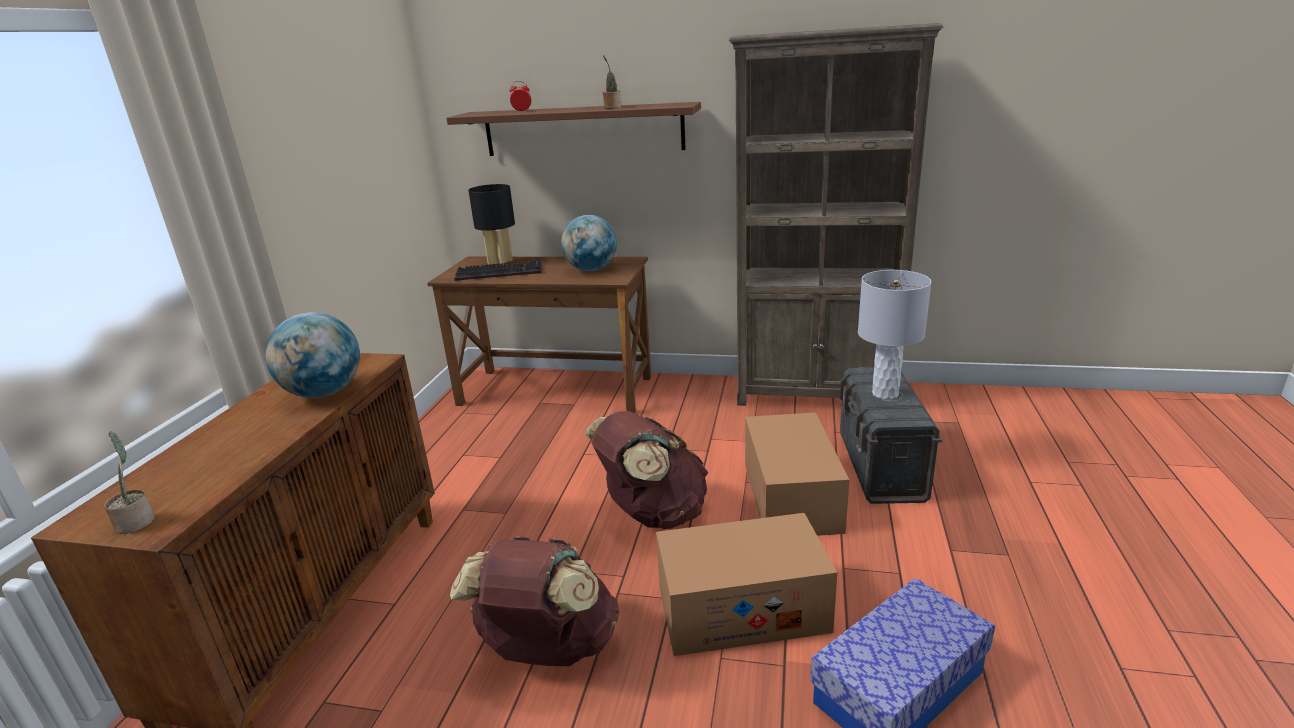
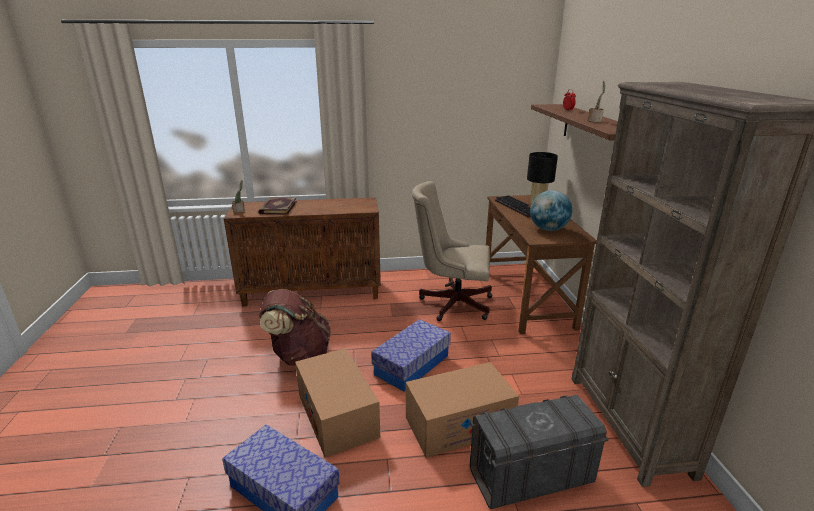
camera: 70 degrees right, 0 degrees up
globe [265,312,360,398] -> none
brown backpack [585,411,708,529] -> storage box [371,319,451,392]
grey table lamp [858,270,931,399] -> none
none -> book [259,197,297,215]
none -> beige office chair [412,181,493,321]

